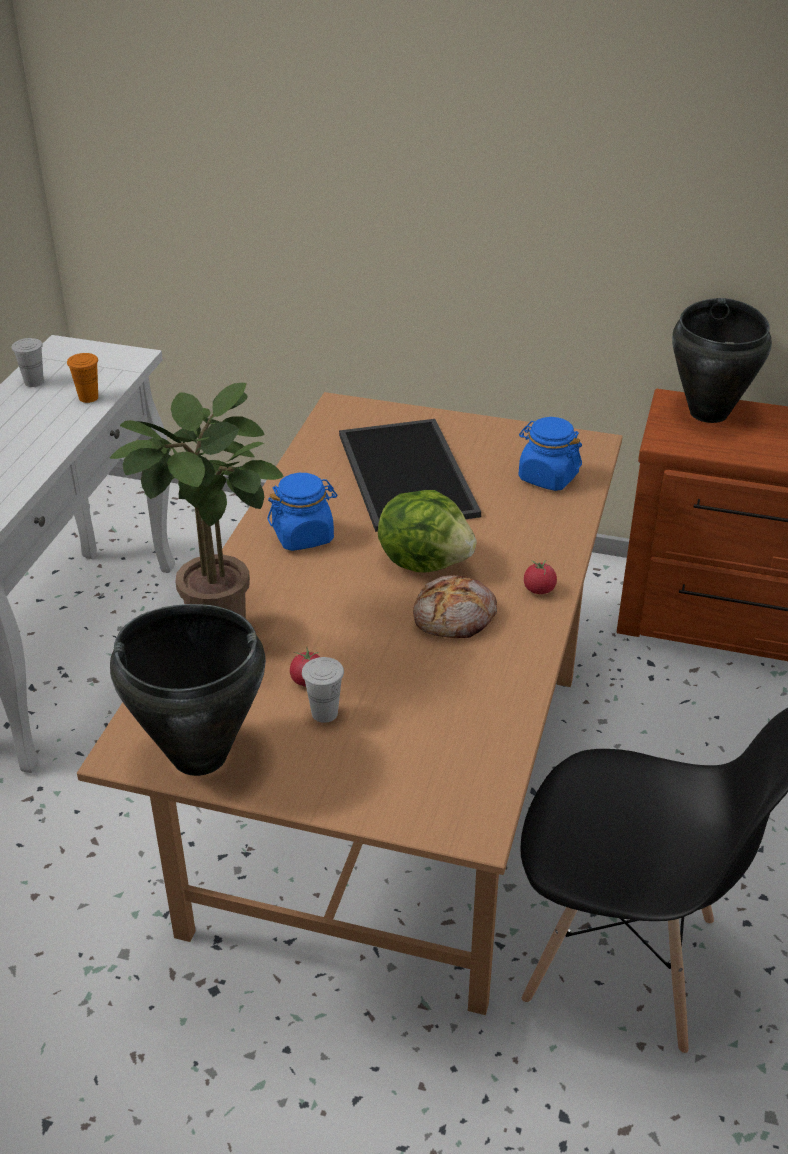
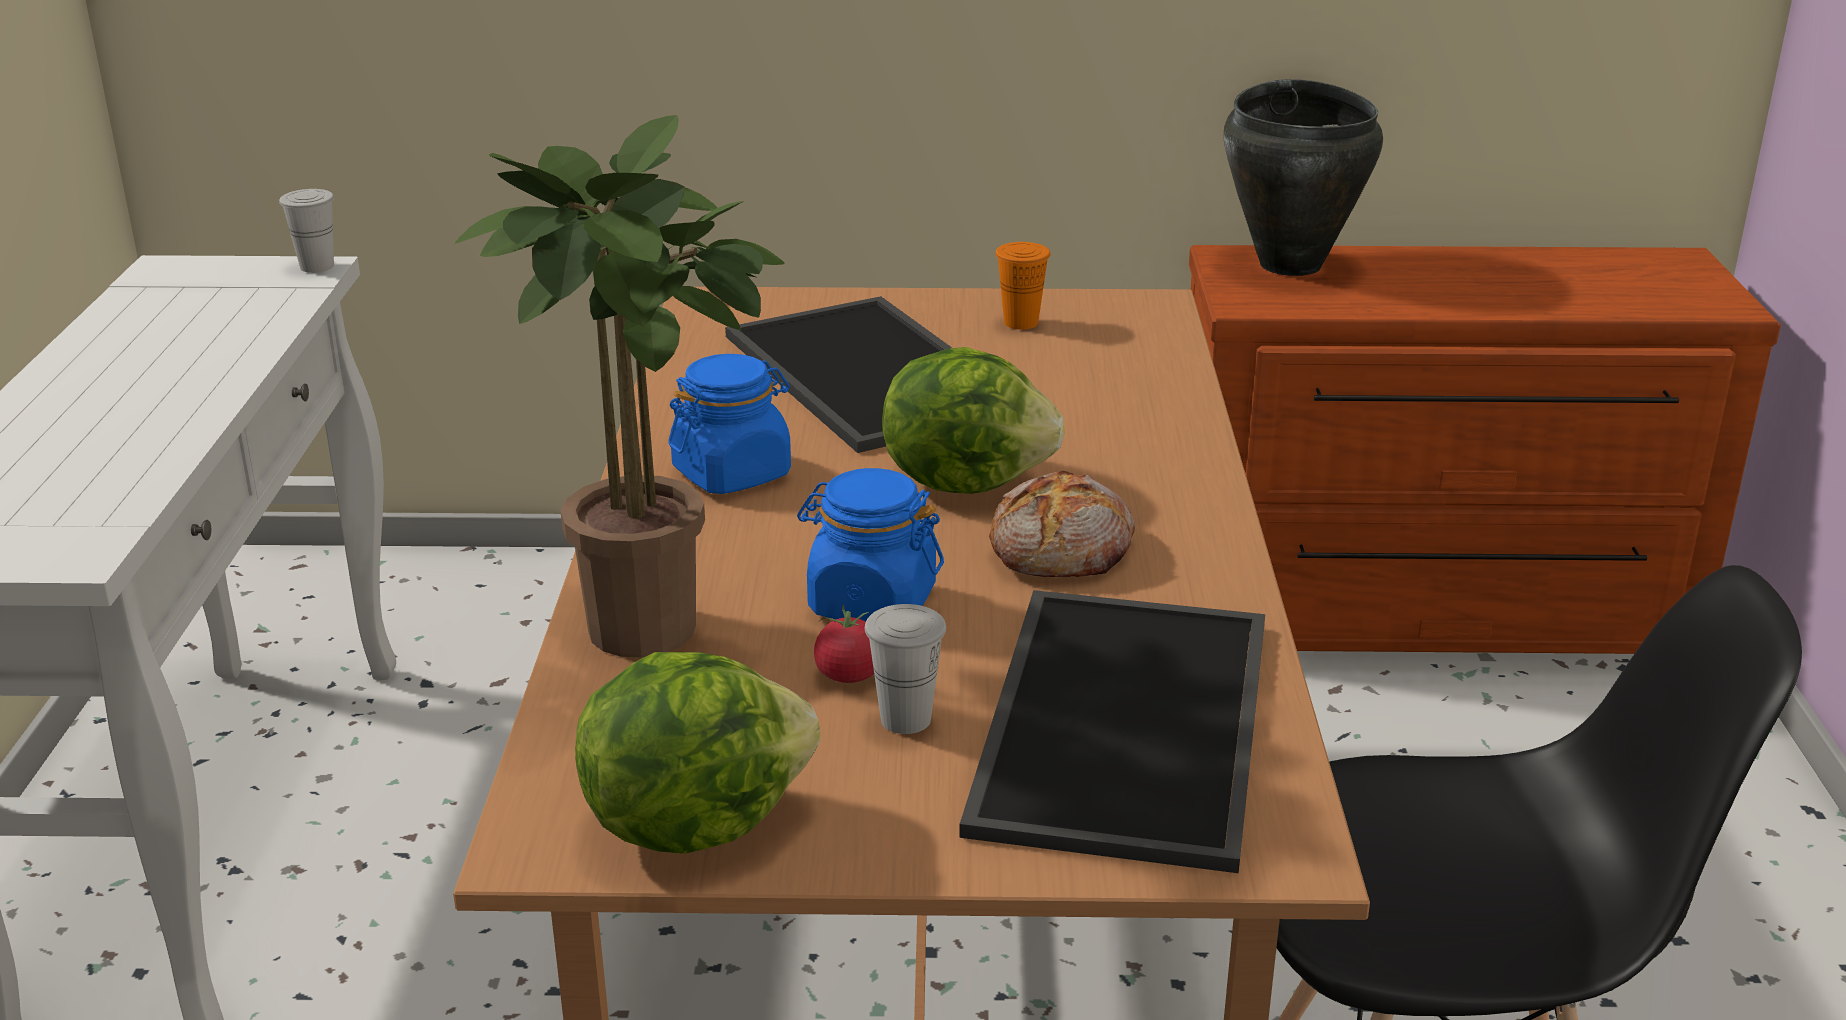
camera: 15 degrees left, 10 degrees down
white cup [12,338,44,387] -> white cup moved to [279,189,334,273]
orange cup [67,353,98,403] -> orange cup moved to [995,242,1050,330]
black cooking pot [110,604,266,776] -> lettuce [575,652,820,854]
blue jar [519,417,582,491] -> blue jar moved to [797,468,944,622]
tomato [524,560,557,594] -> none
none -> tray [959,590,1265,873]

